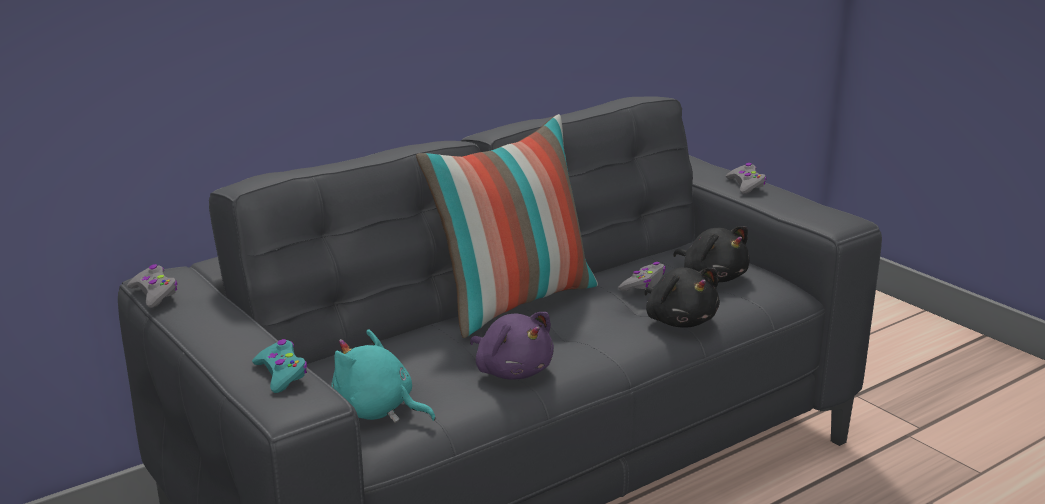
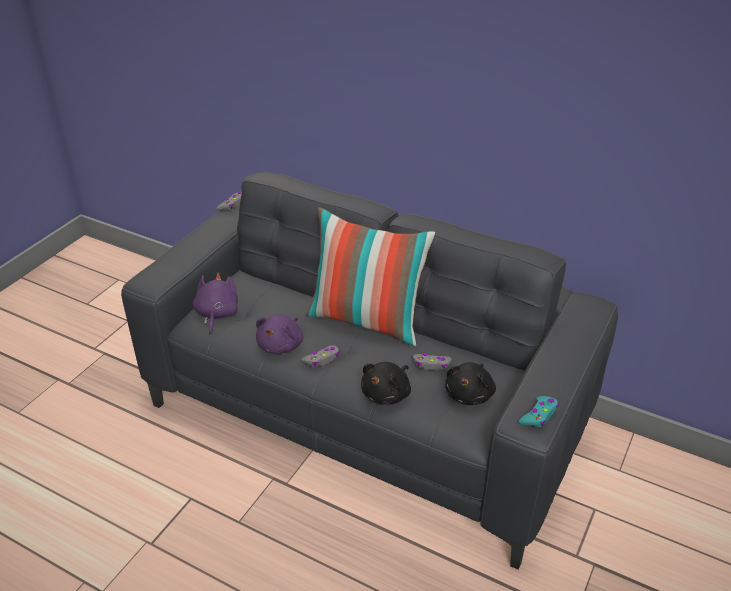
camera: 65 degrees right, 15 degrees up
turquoise game controller [252,339,307,393] -> turquoise game controller moved to [519,396,559,427]
turquoise plush toy [331,329,436,423] -> purple plush toy [193,272,238,335]
grey game controller [726,163,766,194] -> grey game controller moved to [301,345,340,367]

